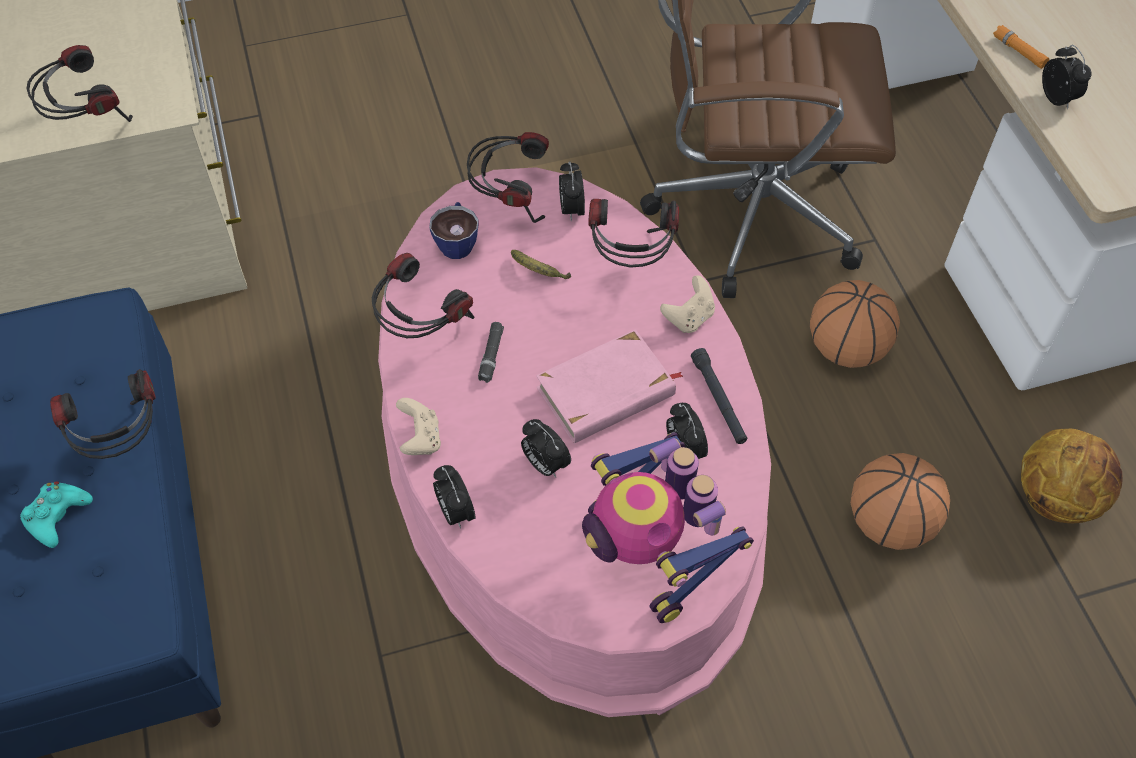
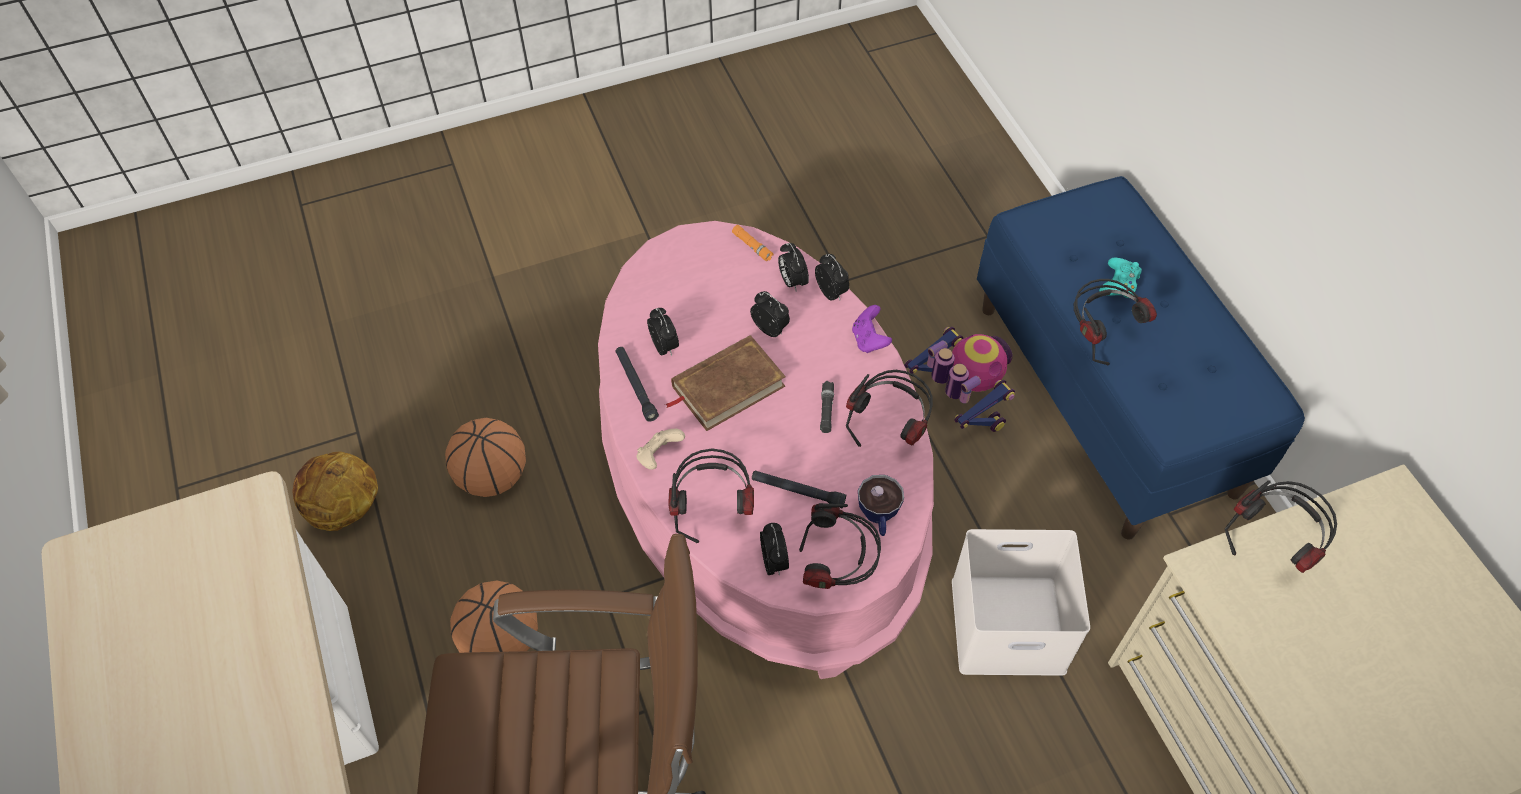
camera: 175 degrees right, 0 degrees up
beige game controller [396,398,441,455] -> purple game controller [852,305,892,353]
banana [511,250,571,279] -> black flashlight [752,470,846,508]
pink book [536,329,683,443] -> brown book [665,335,786,431]
toy robot [582,432,754,623] -> toy robot moved to [904,327,1015,432]
orange flashlight [993,25,1049,69] -> orange flashlight moved to [732,225,774,262]
alarm clock [1042,45,1091,109] -> alarm clock moved to [778,243,809,292]
none -> white storage box [952,529,1090,676]

